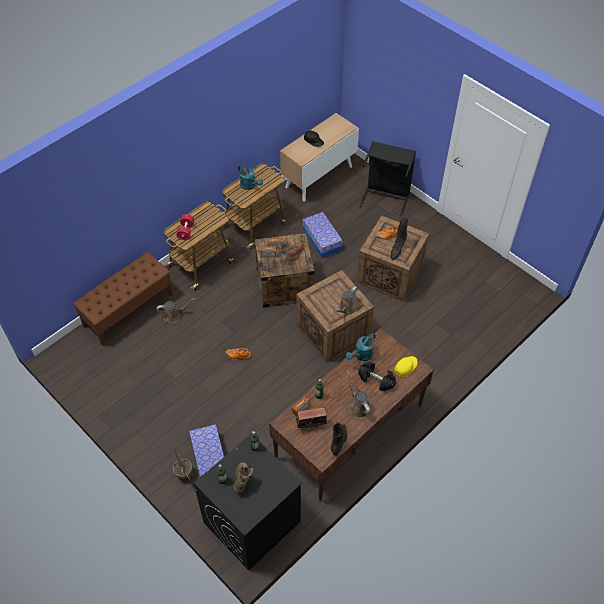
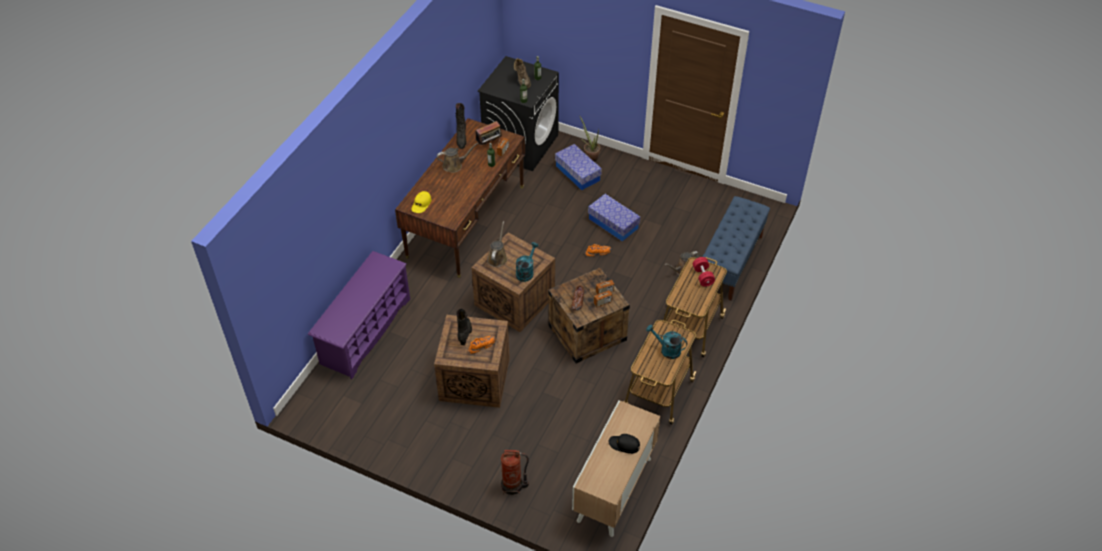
camera: 160 degrees right, 5 degrees down
brown bench [73,252,173,346] -> blue bench [702,196,770,301]
storage box [303,212,343,258] -> storage box moved to [588,194,640,241]
turquoise watering can [346,333,376,361] -> turquoise watering can moved to [516,242,539,282]
brown watering can [347,371,370,418] -> brown watering can turned 60 degrees counterclockwise [437,143,478,173]
black dumbbell [358,362,396,391] -> none
black laundry basket [360,141,416,217] -> fire extinguisher [501,450,529,495]
none -> purple shoe rack [308,251,410,379]

